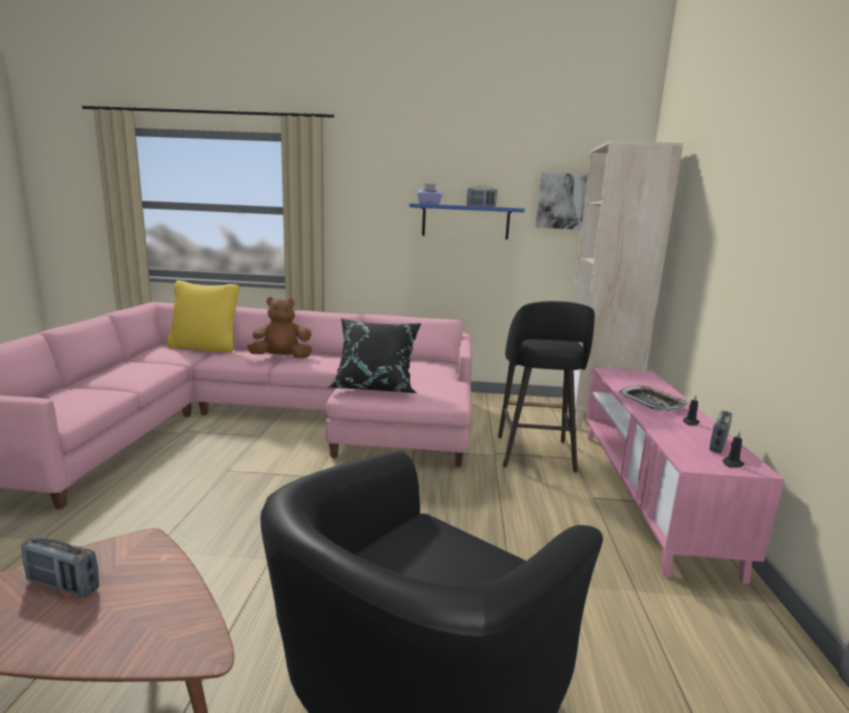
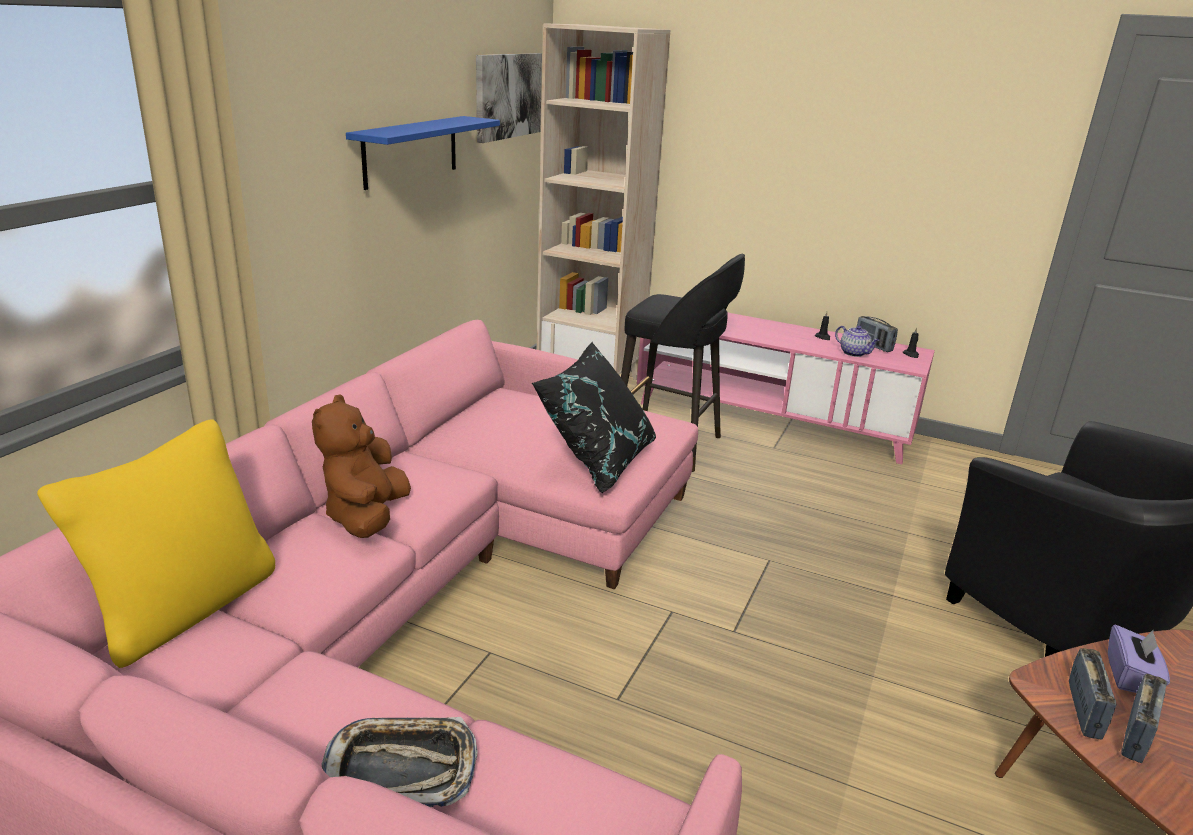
camera: 70 degrees left, 10 degrees up
purple tissue box [417,184,442,205] -> purple tissue box moved to [1108,624,1170,693]
radio [467,186,497,207] -> radio moved to [1069,648,1116,740]
tray [618,386,688,412] -> tray moved to [321,717,478,807]
none -> teapot [835,326,880,357]

